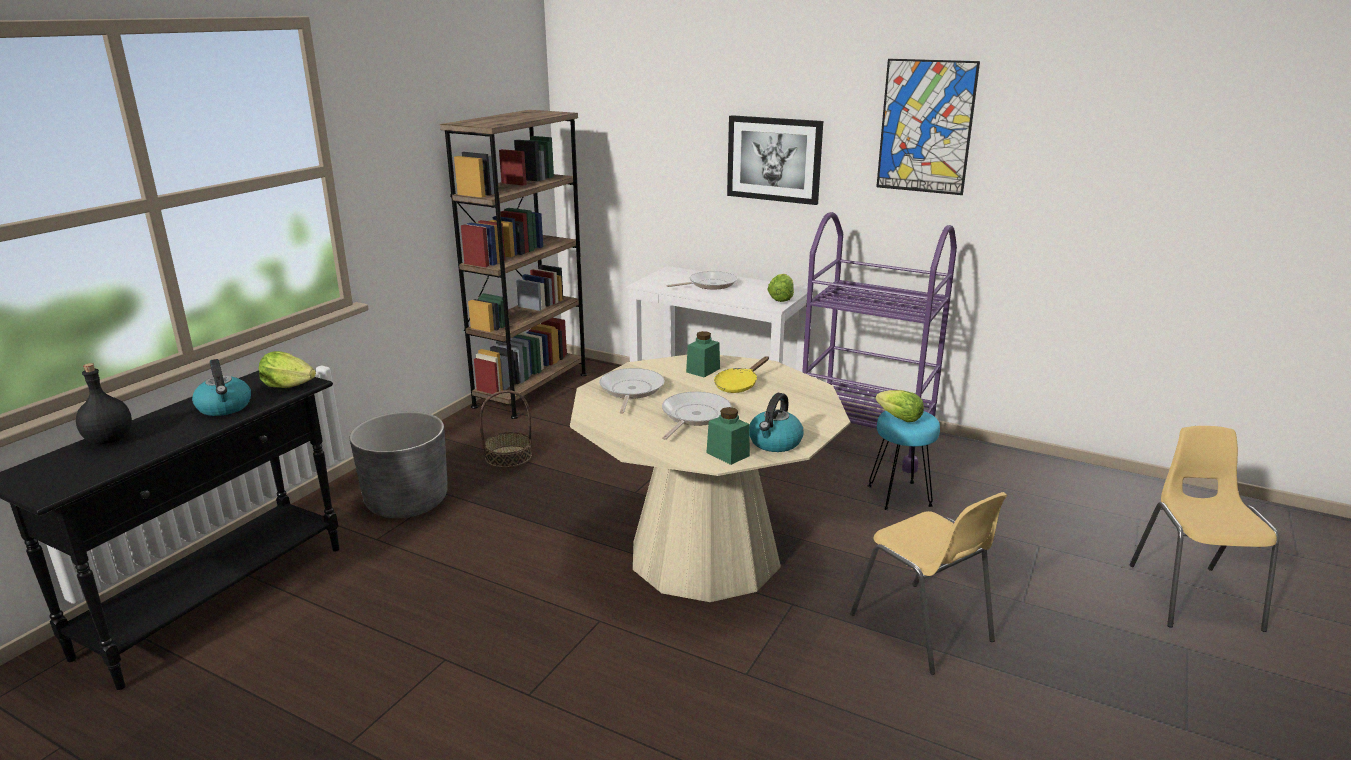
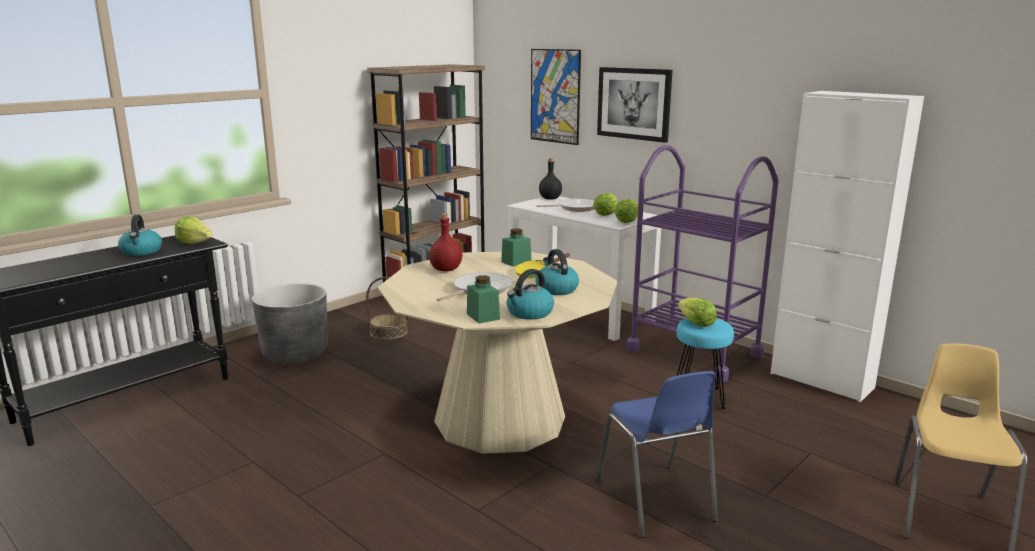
camera: 15 degrees right, 5 degrees down
black bottle [76,363,132,444] -> black bottle moved to [539,158,562,200]
frying pan [599,368,664,414] -> red bottle [429,213,462,272]
yellow chair [850,492,1007,675] -> blue chair [596,371,718,538]
picture [876,59,980,195] -> picture moved to [531,49,581,145]
none -> kettle [535,249,579,295]
none -> lettuce [593,193,617,216]
none -> white cabinet [770,91,924,402]

